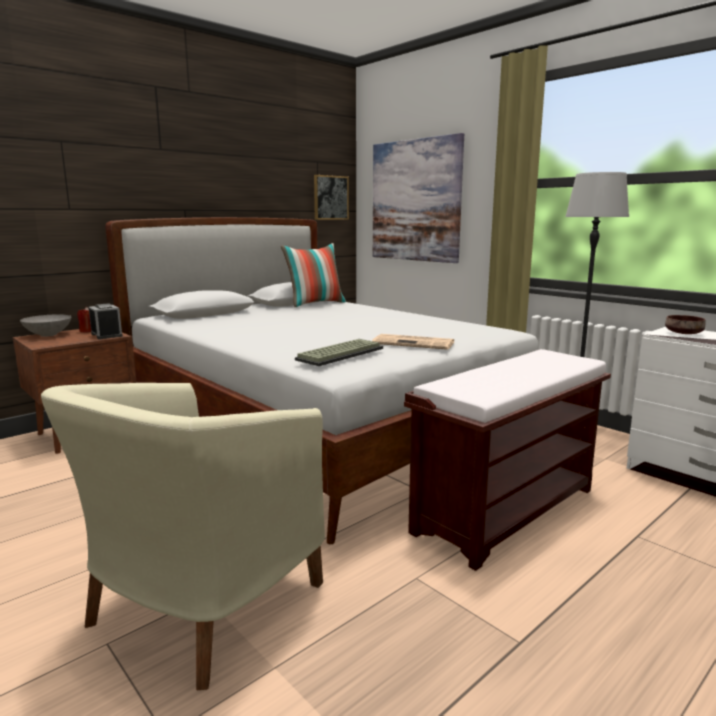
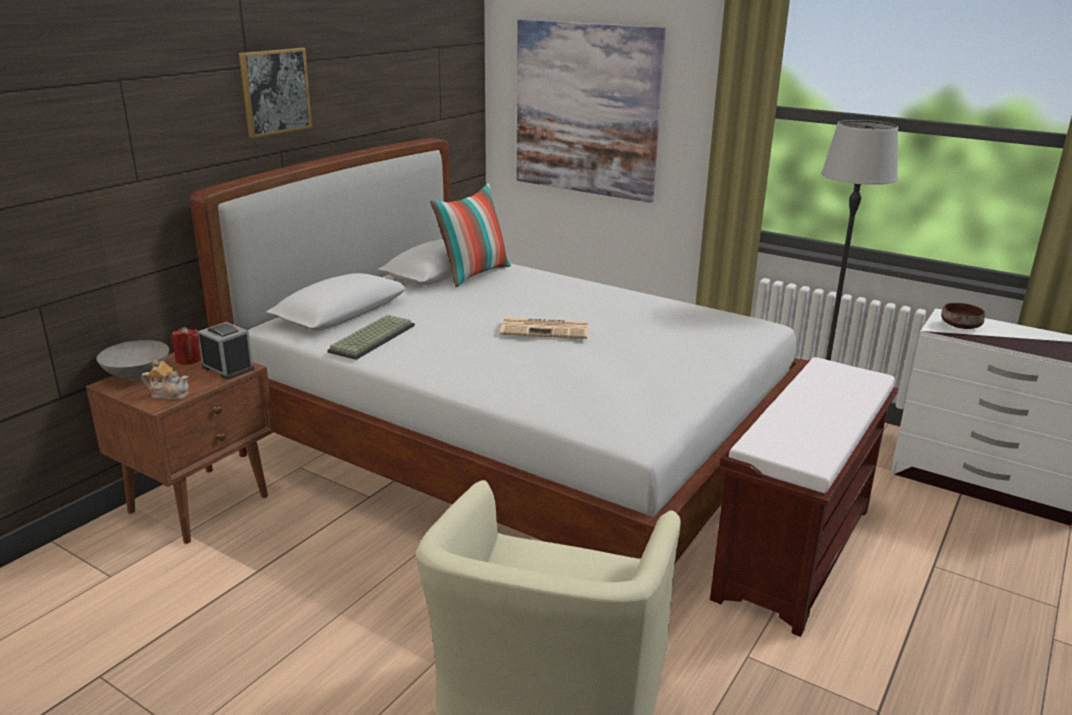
camera: 15 degrees left, 10 degrees up
keyboard [295,339,383,366] -> keyboard moved to [327,315,415,360]
picture [314,175,349,220] -> picture moved to [239,48,312,138]
newspaper [372,334,454,350] -> newspaper moved to [500,317,588,339]
none -> teapot [142,360,189,400]

